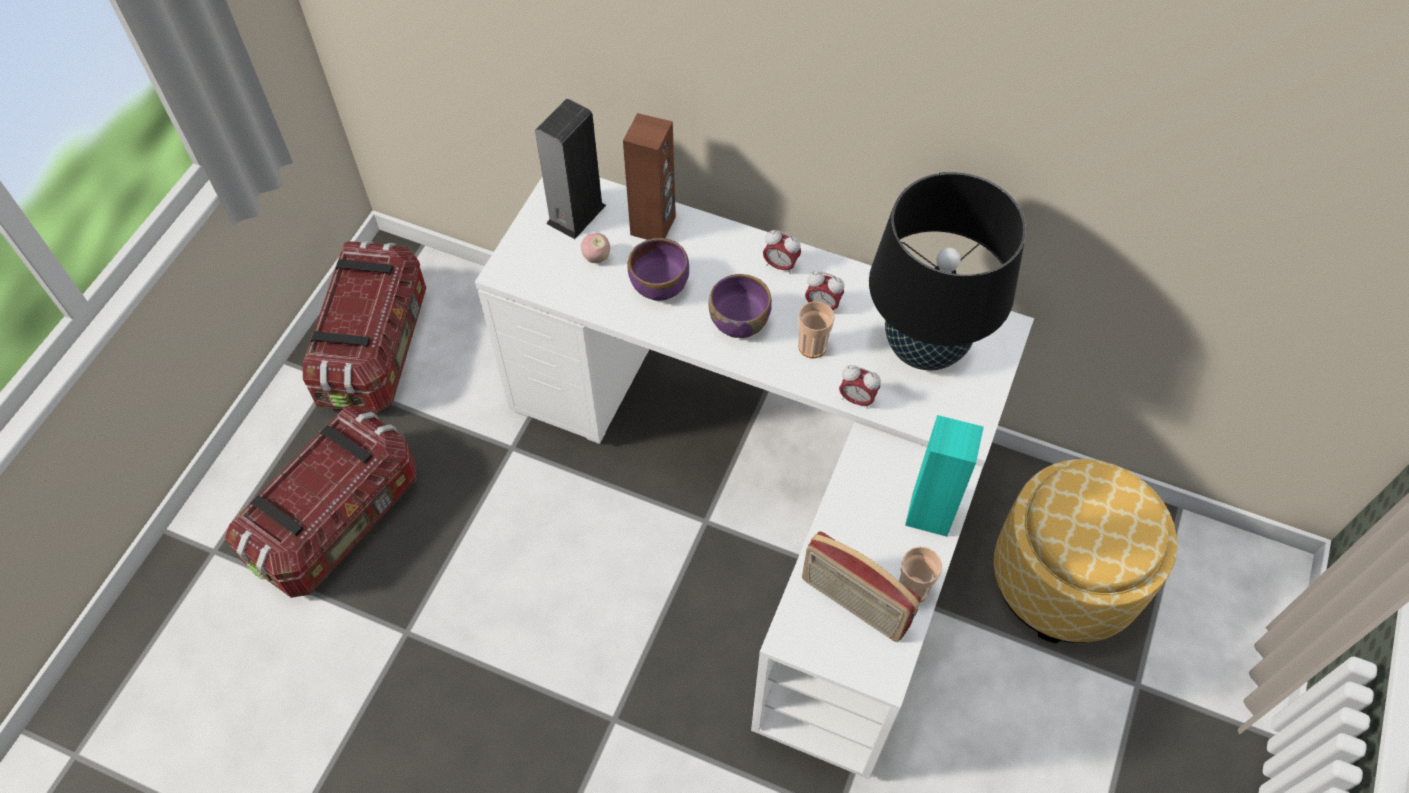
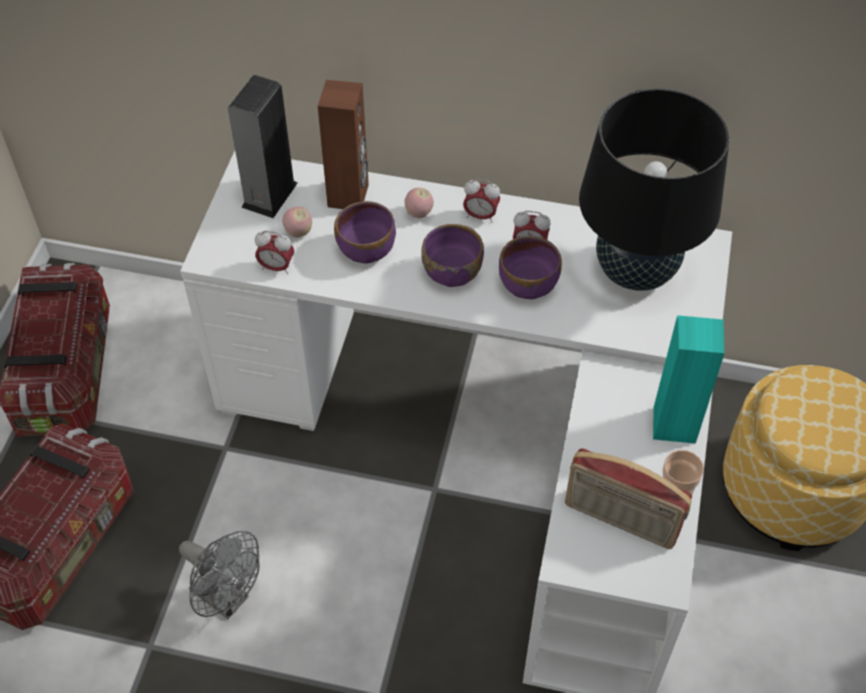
camera: 10 degrees left, 5 degrees down
cup [798,301,835,358] -> purple bowl [499,236,562,299]
alarm clock [839,365,881,409] -> alarm clock moved to [255,231,294,274]
none -> grey fan [179,531,259,619]
none -> apple [405,188,434,218]

